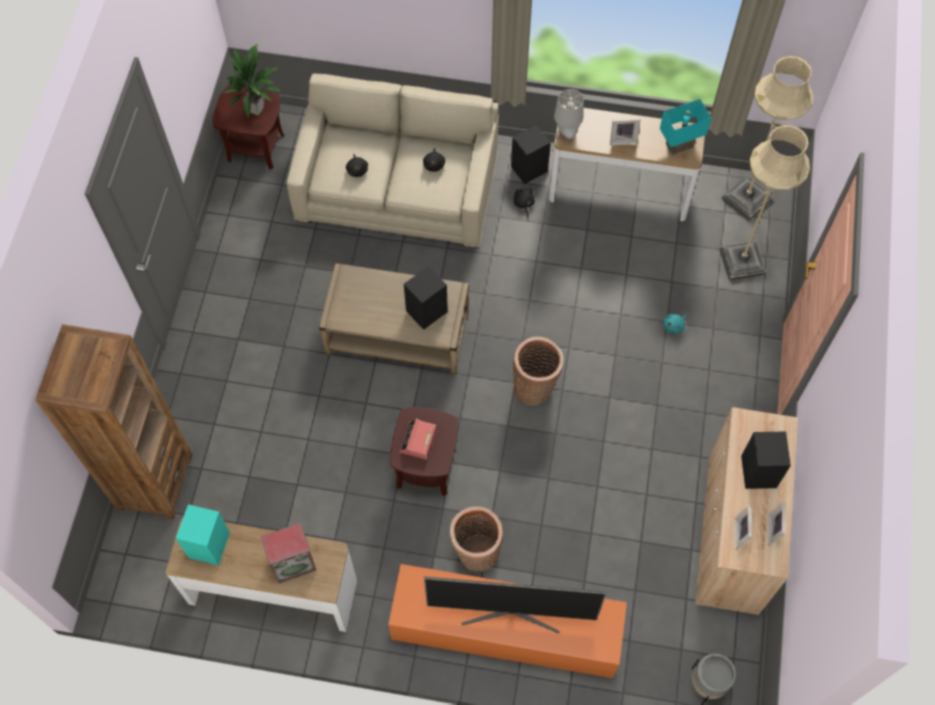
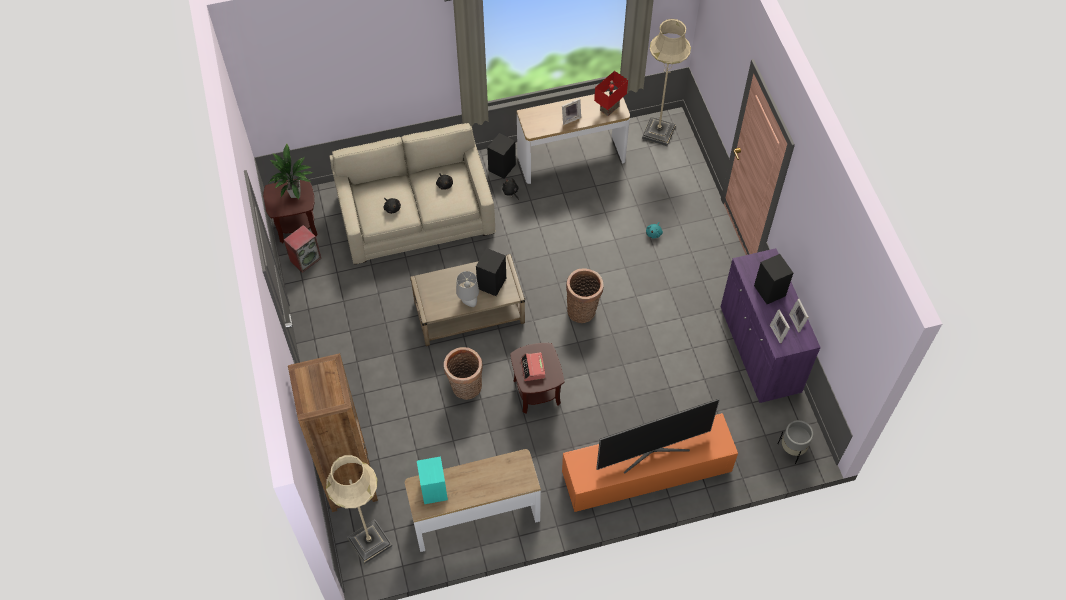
camera: 25 degrees left, 5 degrees down
speaker [261,523,316,584] -> speaker moved to [284,225,321,273]
basket [450,506,504,571] -> basket moved to [444,347,483,400]
grey table lamp [554,89,584,140] -> grey table lamp moved to [456,271,479,307]
turquoise table lamp [660,99,711,155] -> red table lamp [594,71,628,116]
beige cabinet [695,407,798,615] -> purple cabinet [721,248,821,403]
beige floor lamp [719,125,810,281] -> beige floor lamp moved to [326,455,392,564]

